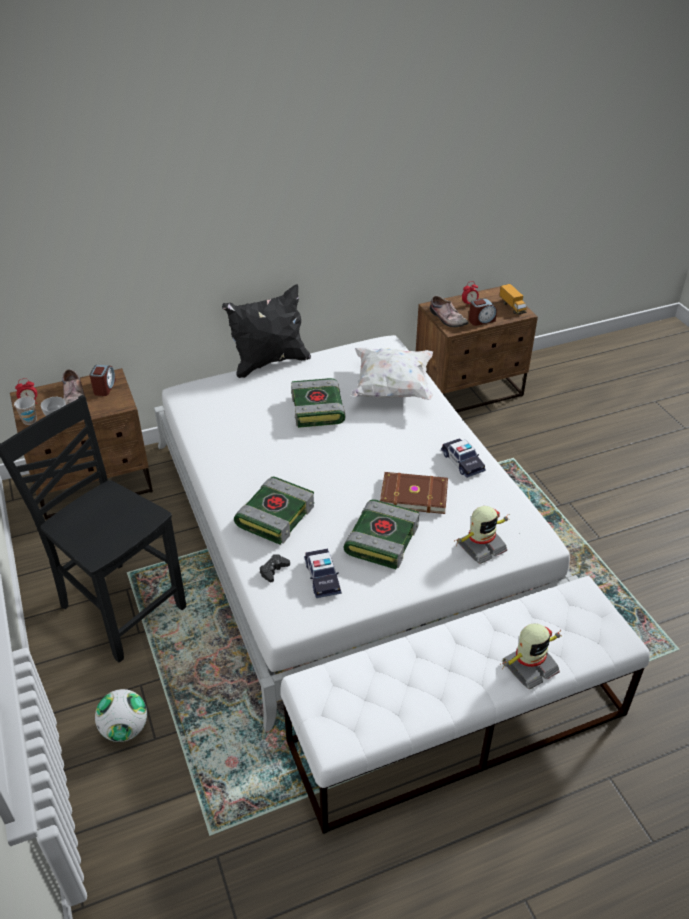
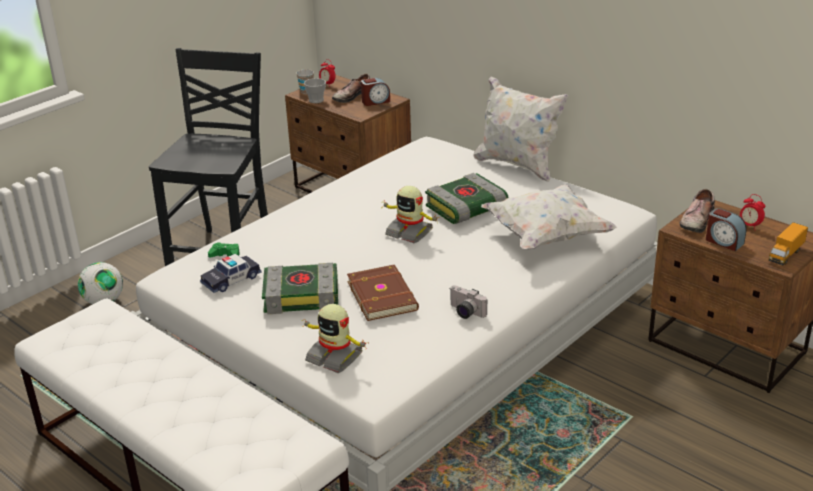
camera: 65 degrees right, 10 degrees down
black pillow [222,284,311,378] -> white pillow [473,76,568,182]
book [234,477,314,545] -> none
black game controller [260,554,290,582] -> green game controller [208,243,240,258]
toy car [441,438,486,478] -> camera [450,285,487,319]
toy robot [500,623,563,690] -> toy robot moved to [382,186,440,243]

